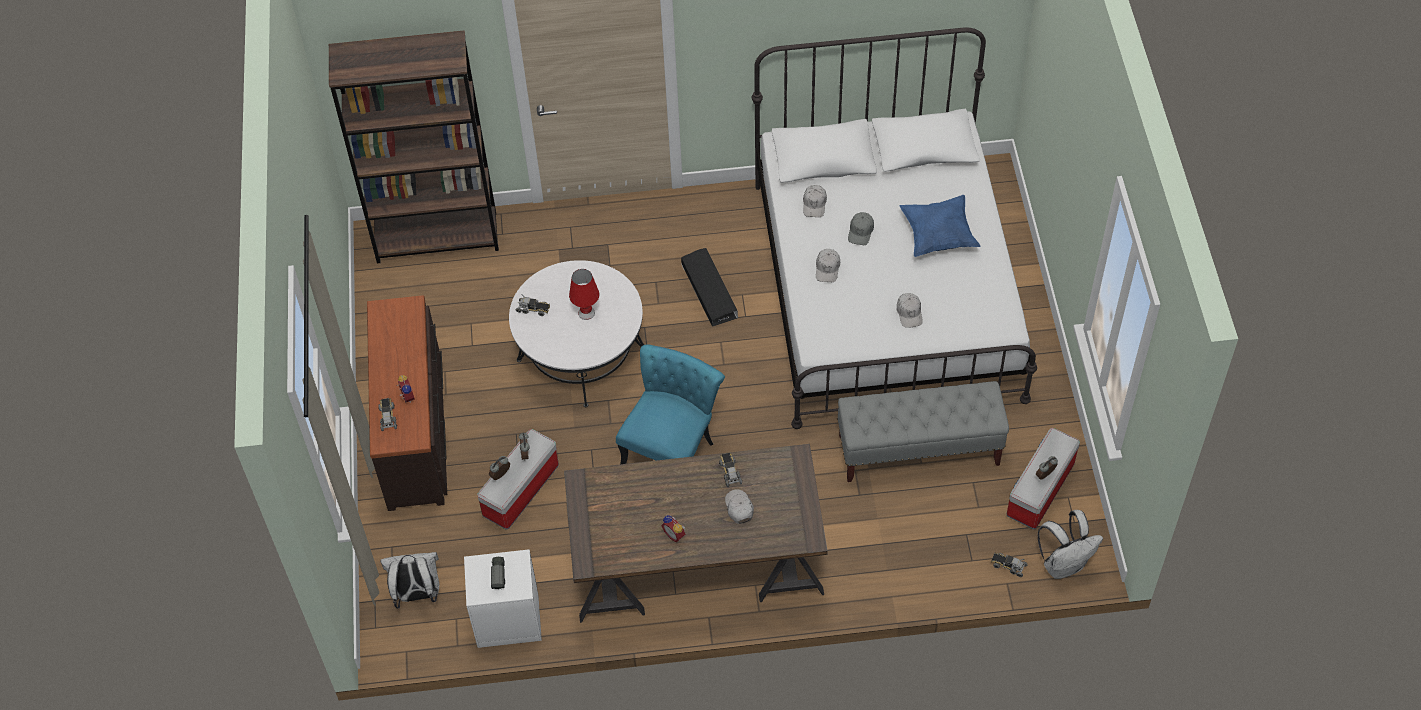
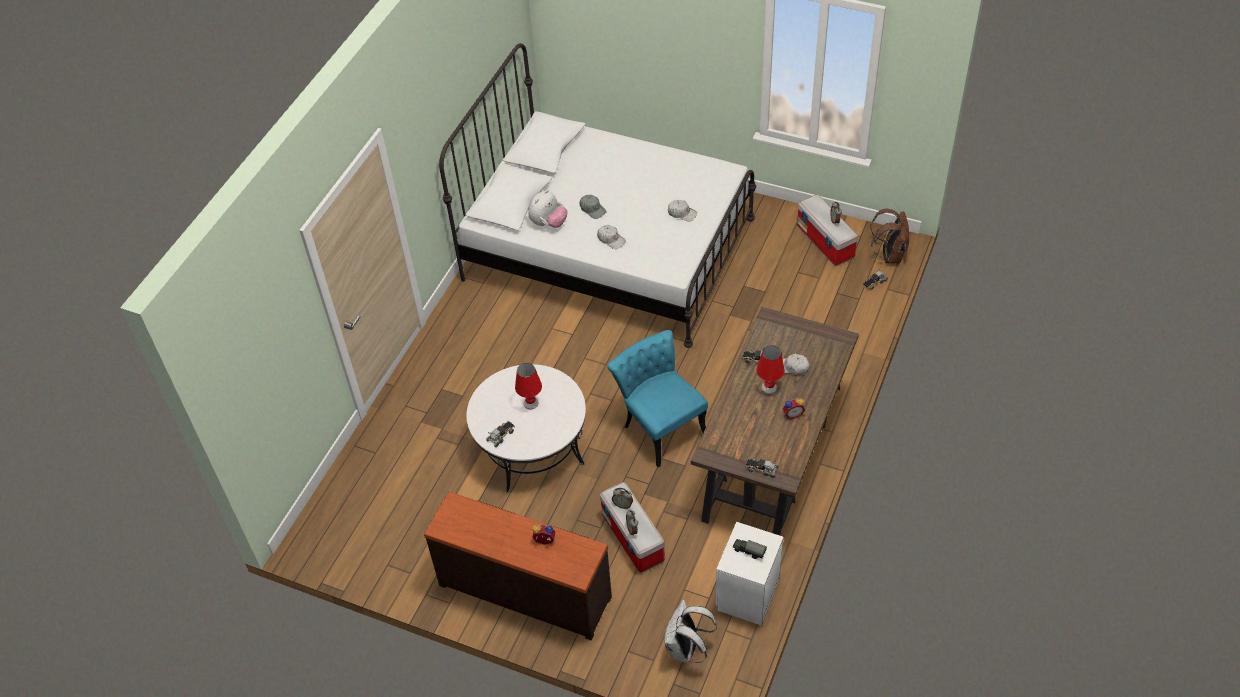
camera: 60 degrees left, 5 degrees down
brown bookcase [329,30,499,263] -> none
toy truck [378,398,397,431] -> toy truck moved to [745,458,779,478]
black storage box [681,248,738,327] -> none
white cap [803,185,827,217] -> plush toy [529,190,568,228]
grey bench [837,381,1009,482] -> none
blue pillow [900,195,981,257] -> none
white backpack [1038,510,1103,579] -> brown backpack [870,209,910,264]
none -> red table lamp [757,345,785,394]

